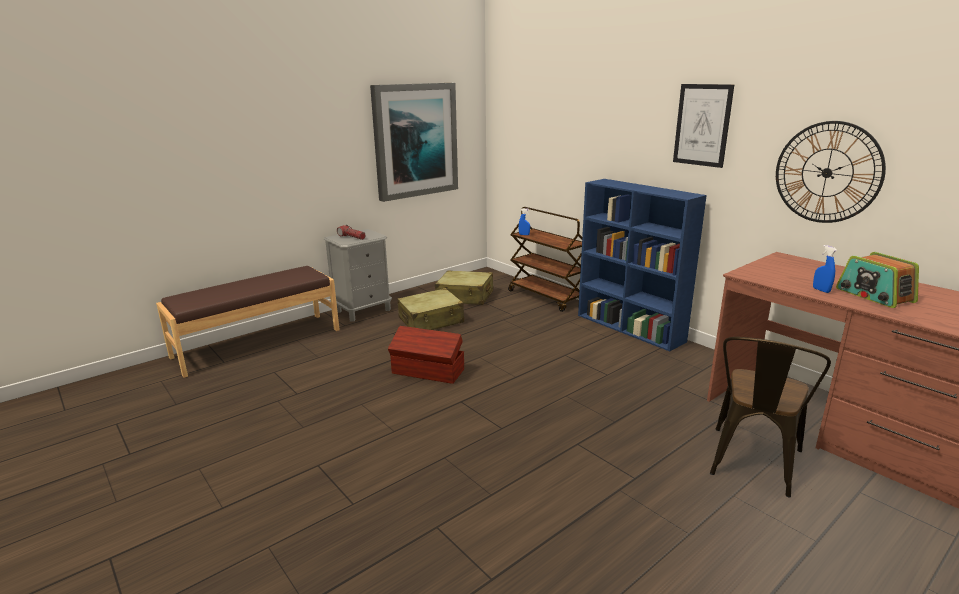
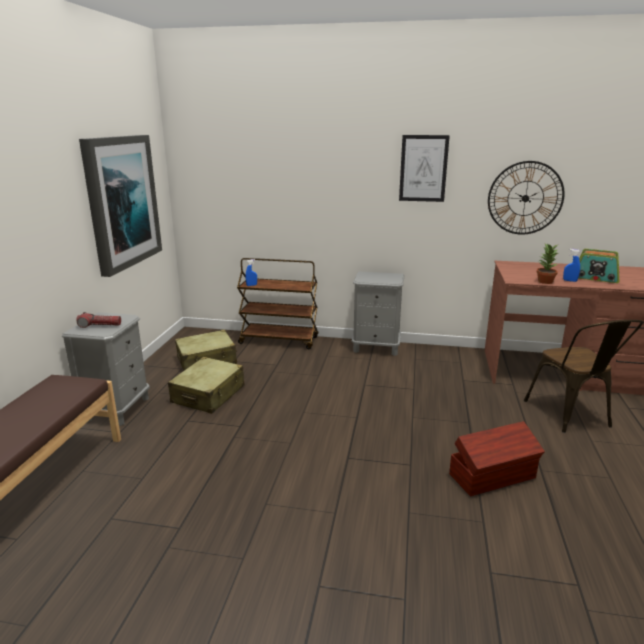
camera: 40 degrees left, 0 degrees up
brown storage box [388,326,464,384] -> brown storage box moved to [449,421,545,496]
blue bookcase [578,179,707,351] -> grey nightstand [352,271,405,356]
none -> potted plant [537,244,558,284]

